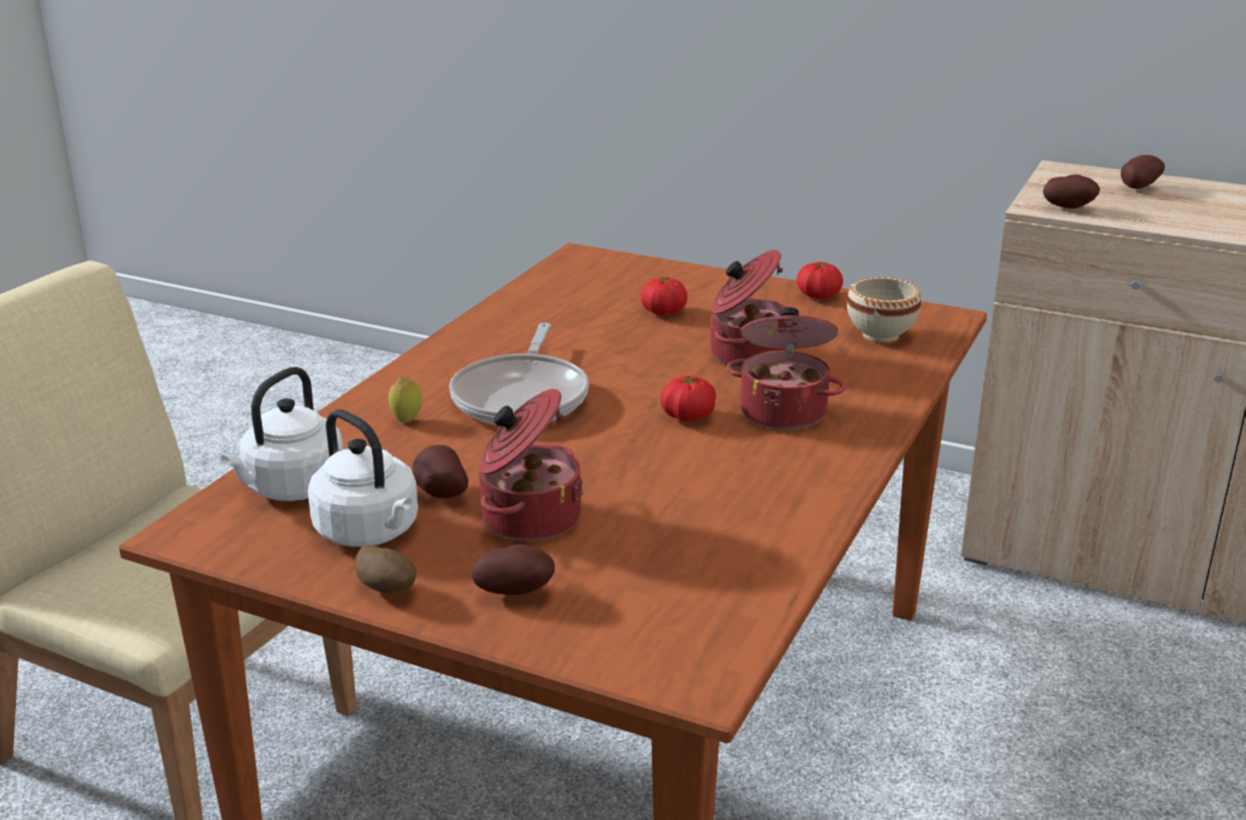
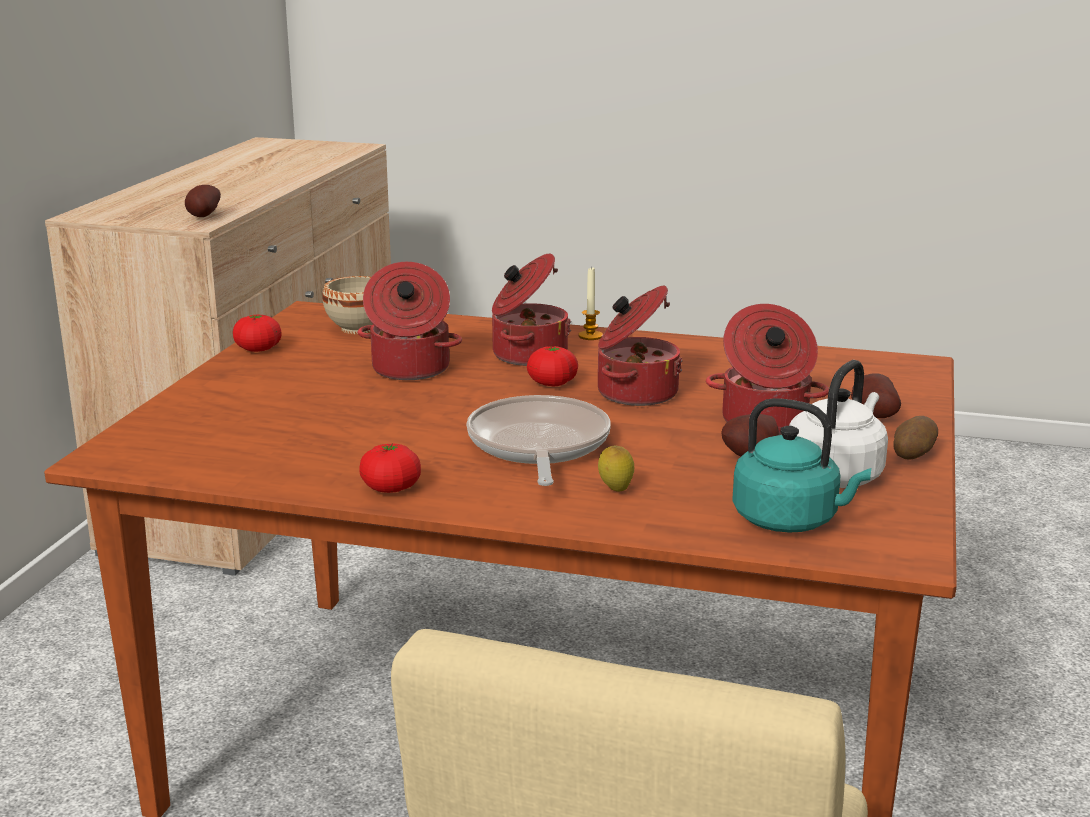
camera: 100 degrees left, 5 degrees down
white kettle [221,367,343,501] -> turquoise kettle [732,398,871,533]
frying pan [449,323,589,425] -> frying pan turned 90 degrees counterclockwise [467,395,611,486]
tomato [641,277,688,315] -> tomato moved to [359,443,421,493]
potato [1121,155,1165,189] -> none
none -> candle [578,266,603,340]
none -> cooking pot [598,286,683,406]

